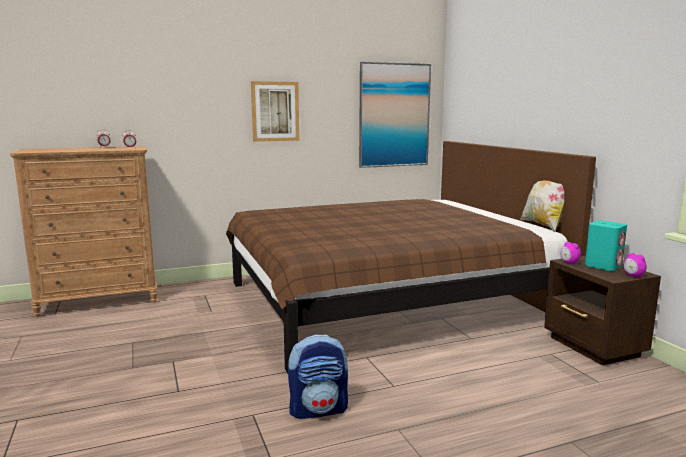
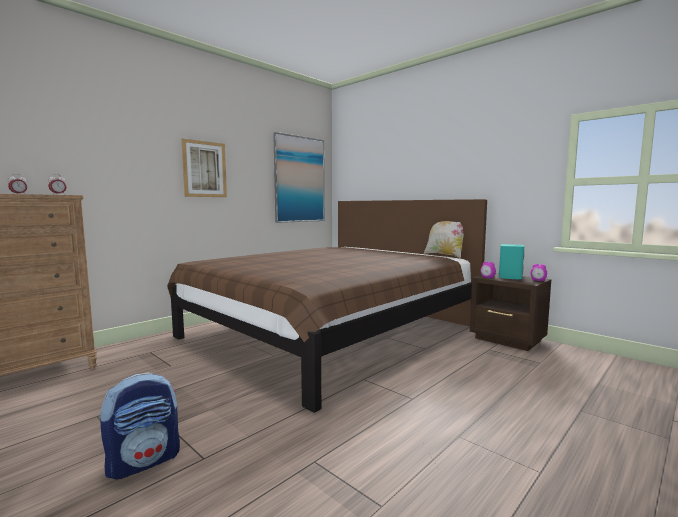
camera: 25 degrees left, 5 degrees down
backpack [288,334,348,419] -> backpack moved to [100,372,180,479]

